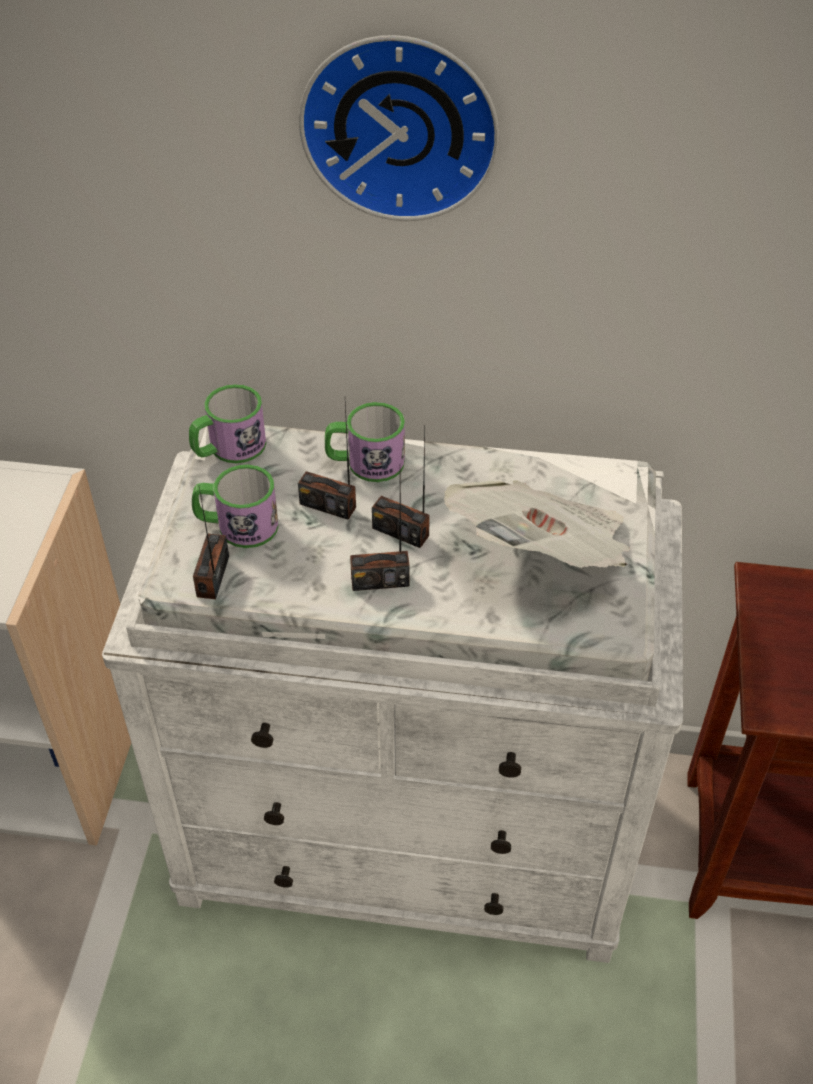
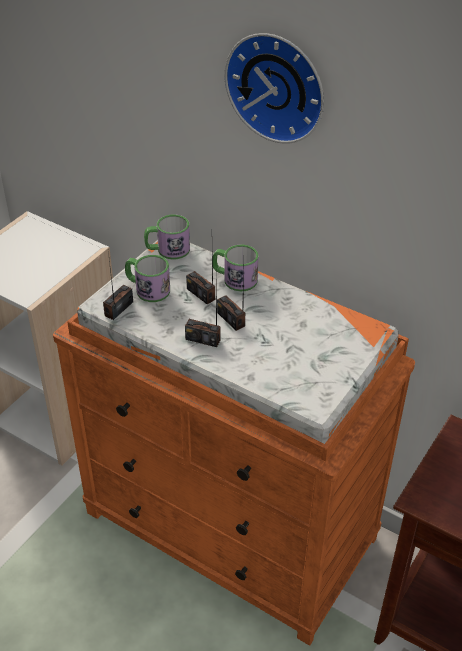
camera: 25 degrees right, 5 degrees down
white dresser [102,425,683,963] -> orange dresser [53,239,415,646]
newspaper [444,480,630,568] -> none

